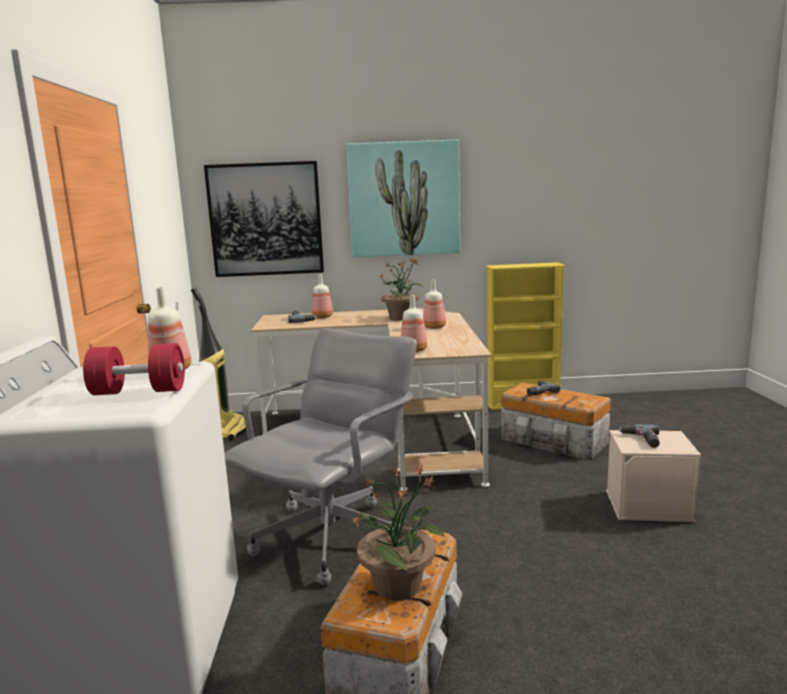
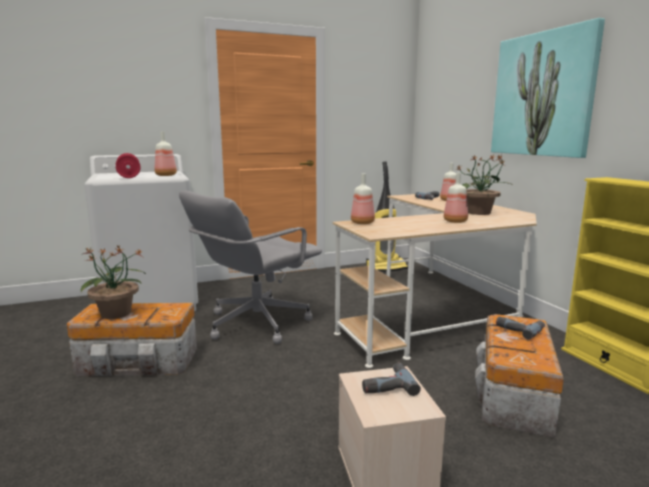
camera: 70 degrees right, 0 degrees up
picture [204,161,324,277] -> none
grey office chair [224,328,417,585] -> grey office chair turned 120 degrees clockwise [179,191,322,344]

